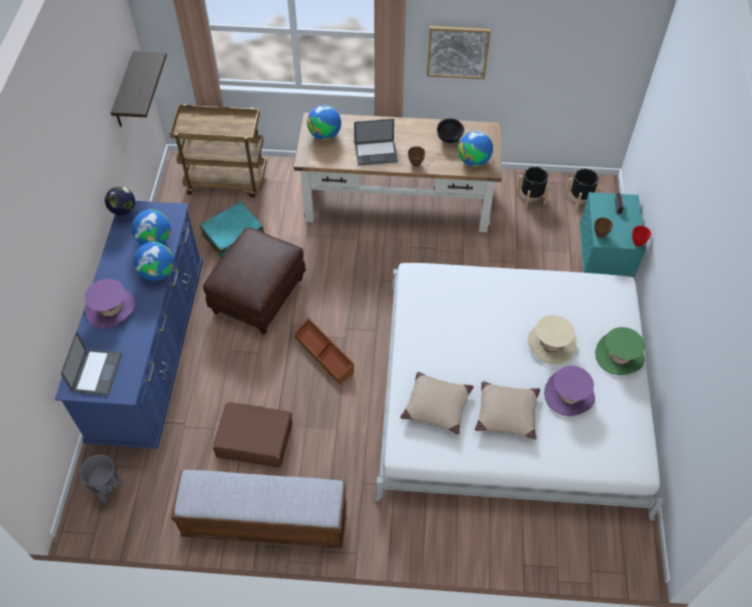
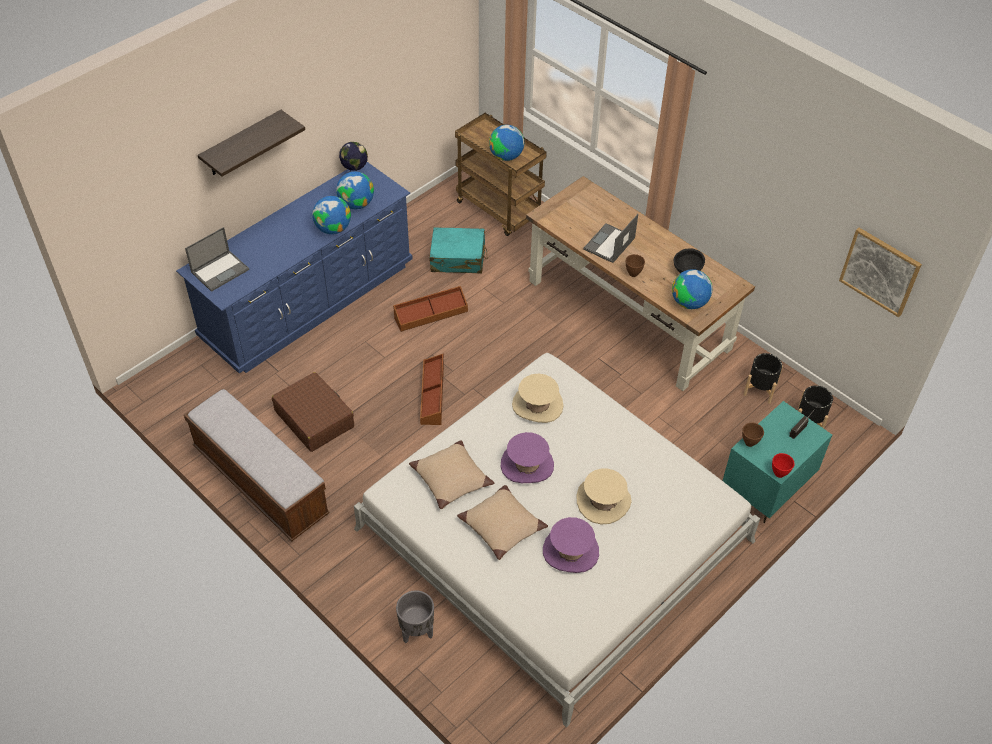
camera: 40 degrees right, 5 degrees down
grey planter [79,455,123,503] -> grey planter moved to [396,590,434,643]
purple hat [84,279,136,329] -> purple hat moved to [501,432,554,483]
shelf [111,51,167,127] -> shelf moved to [198,110,305,177]
brown ottoman [203,227,306,335] -> brown storage box [393,286,468,332]
globe [307,105,341,140] -> globe moved to [489,125,524,161]
laptop [354,119,398,166] -> laptop turned 90 degrees clockwise [583,214,638,263]
picture [427,26,491,79] -> picture moved to [839,228,922,317]
green hat [595,327,645,375] -> none
none -> beige hat [512,374,564,423]

